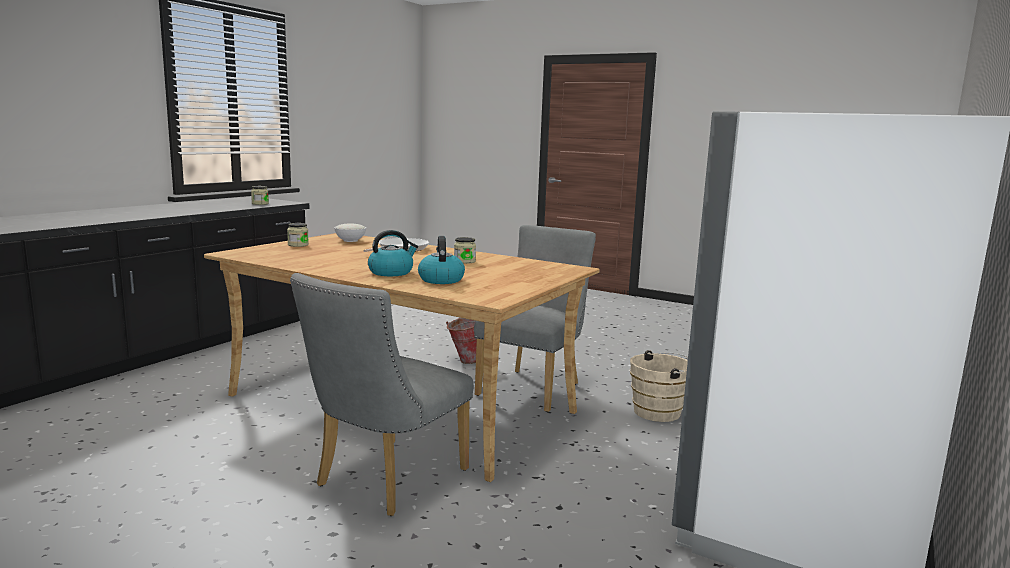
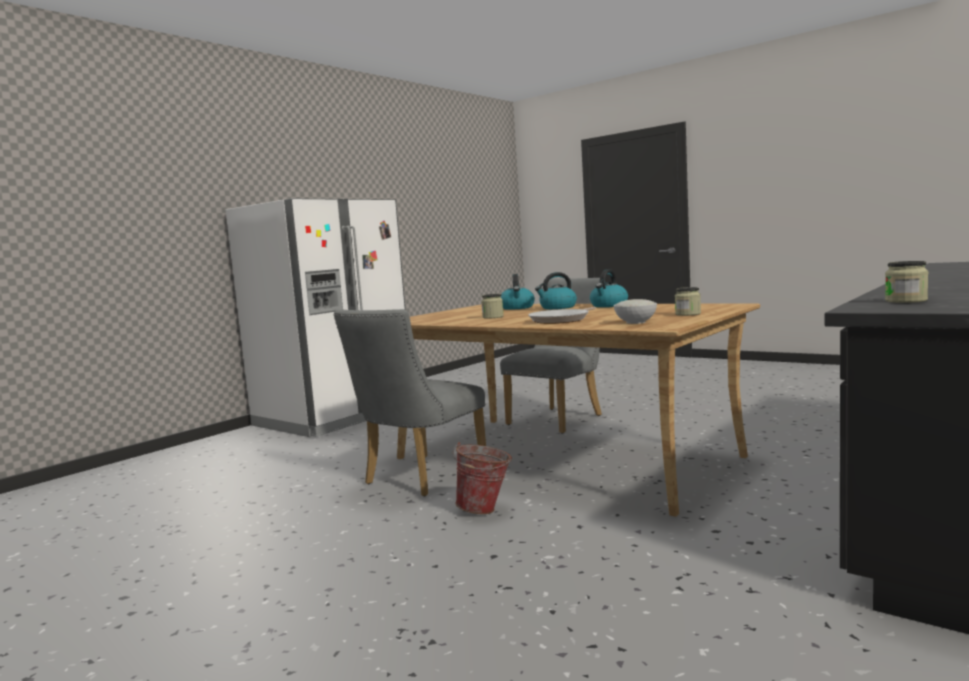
camera: 170 degrees left, 5 degrees down
beige bucket [630,350,688,422] -> none
none -> kettle [590,269,628,307]

